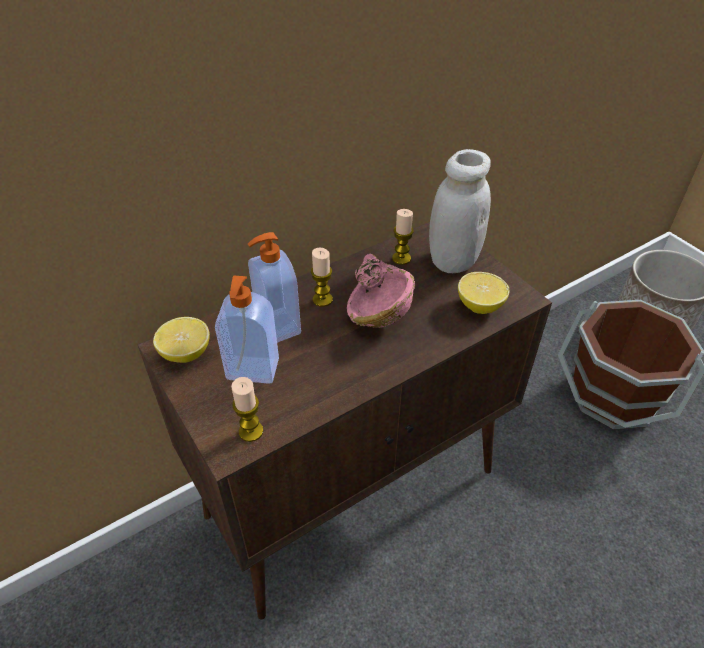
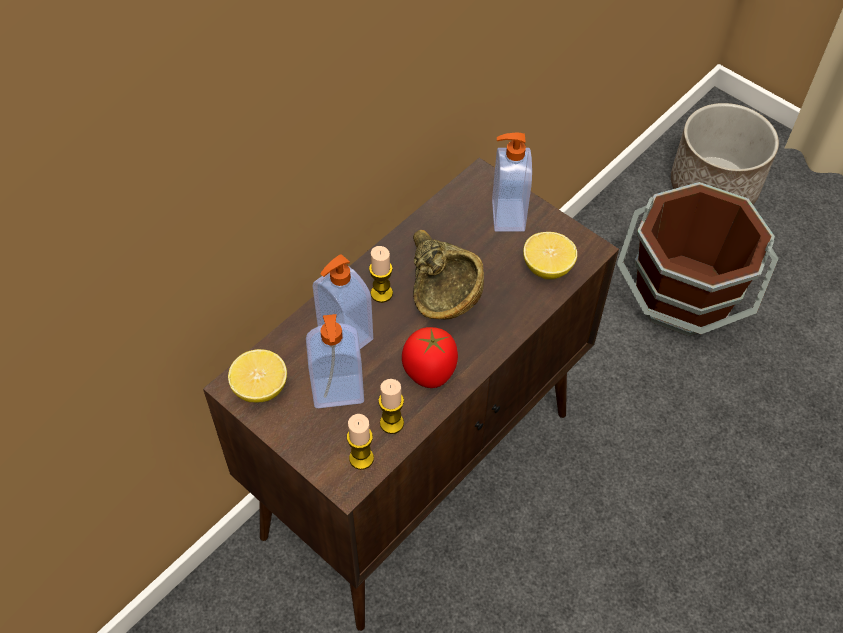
camera: 15 degrees left, 10 degrees up
pink bowl [347,254,415,328] -> brown bowl [413,230,484,319]
candle [392,209,414,265] -> candle moved to [378,379,404,434]
white jar [429,149,491,273] -> soap dispenser [492,133,532,232]
none -> tomato [402,327,458,388]

